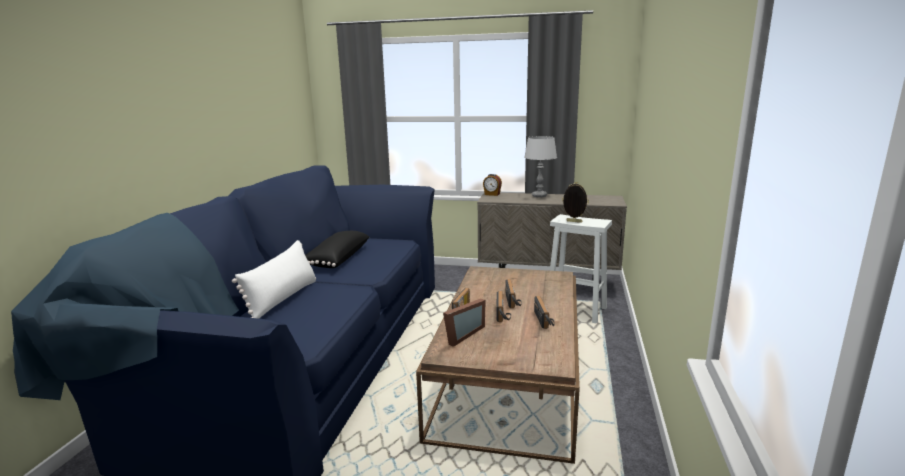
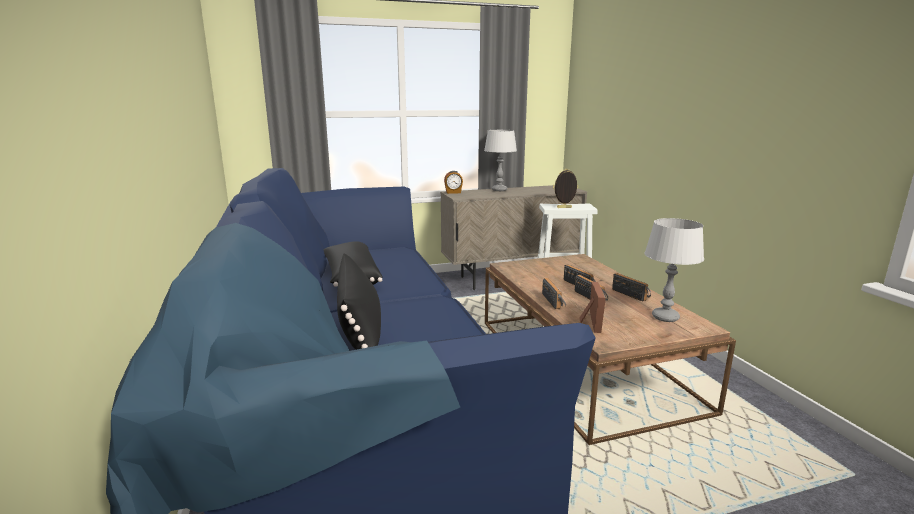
camera: 30 degrees left, 0 degrees up
white pillow [232,240,316,319] -> black pillow [337,253,381,350]
none -> grey table lamp [644,218,704,322]

